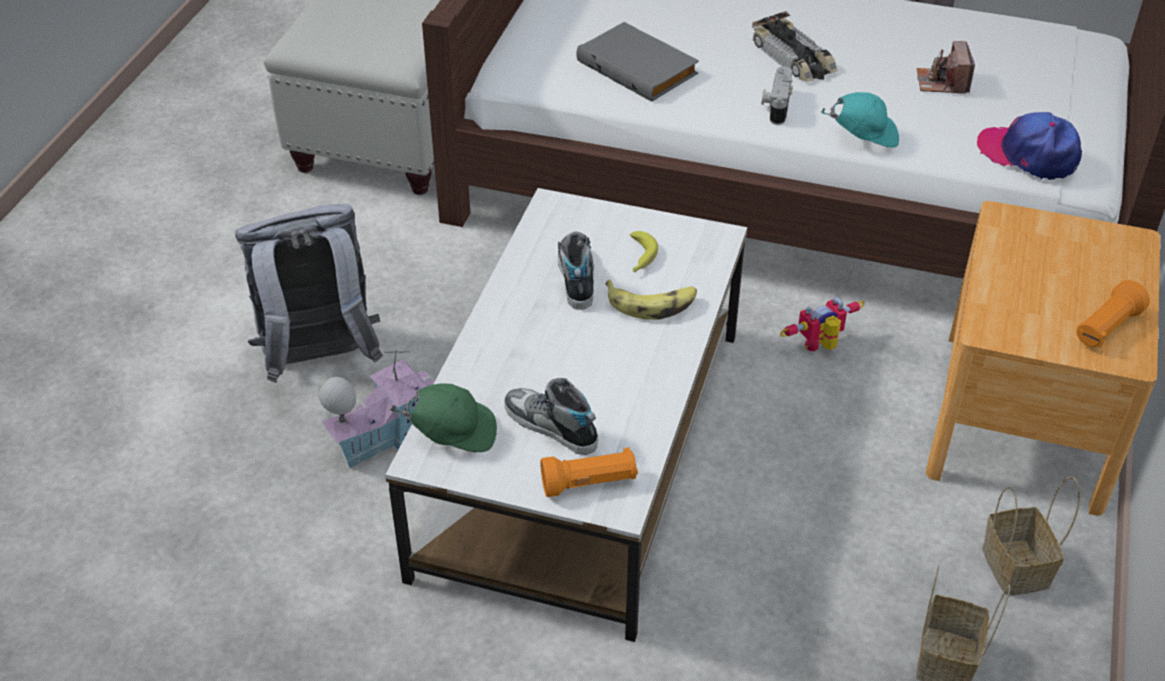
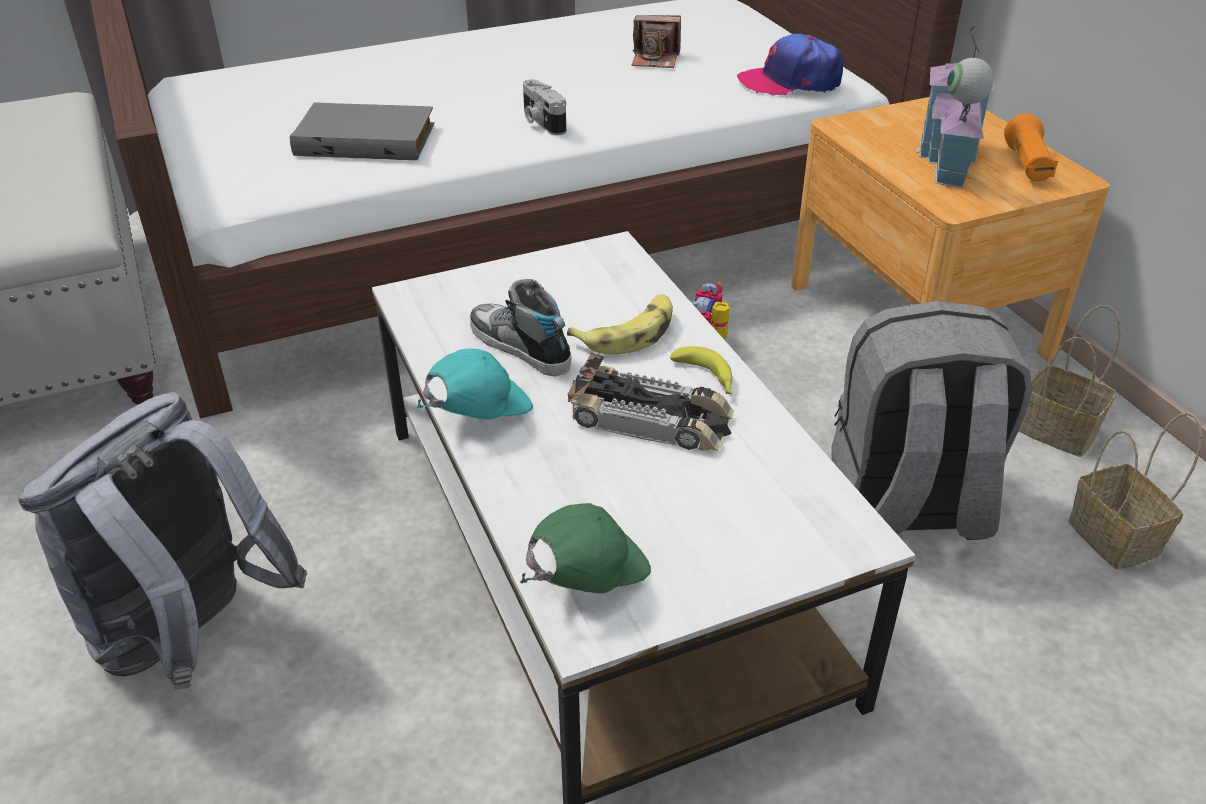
camera: 40 degrees left, 5 degrees down
toy house [319,350,435,469] -> toy house moved to [916,26,994,188]
shoe [504,378,598,455] -> none
orange flashlight [540,448,638,497] -> none
banana [630,231,658,272] -> banana moved to [670,346,732,394]
toy car [752,11,838,82] -> toy car moved to [567,353,734,451]
turquoise cap [821,92,899,147] -> turquoise cap moved to [416,348,533,420]
camera [917,41,975,94] -> camera turned 45 degrees counterclockwise [632,15,681,68]
none -> grey backpack [831,301,1032,540]

